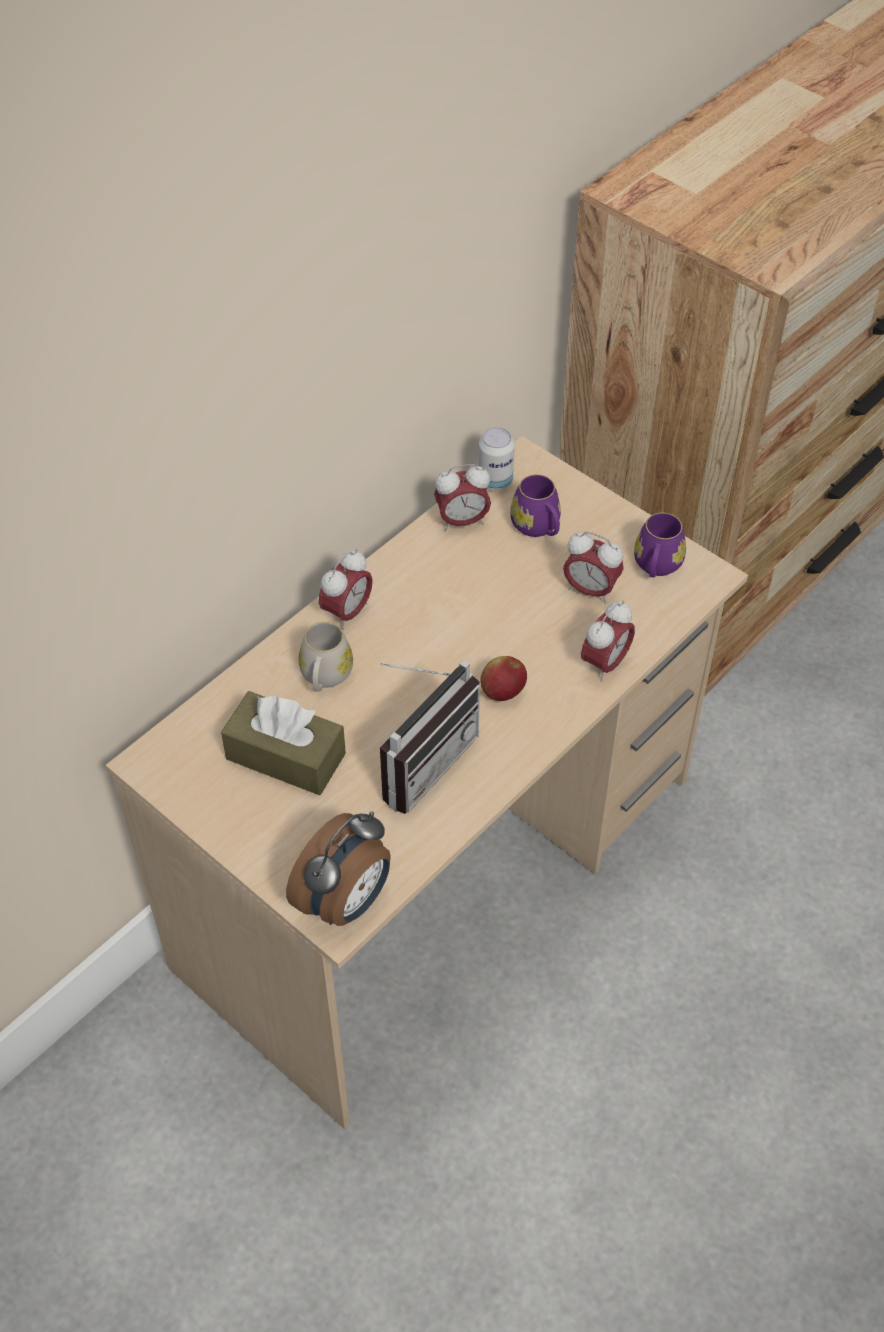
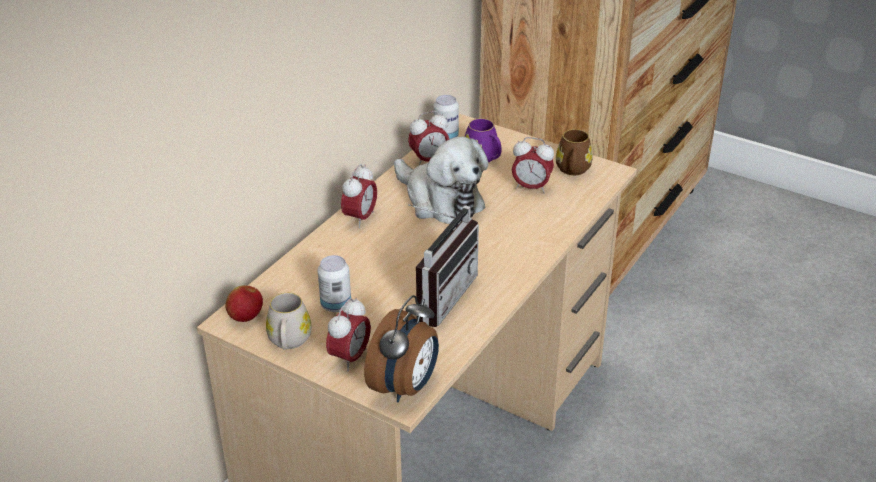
camera: 10 degrees left, 15 degrees down
brown tissue box [221,691,346,795] -> can [318,255,351,312]
white mug [299,622,353,692] -> white mug moved to [266,293,311,350]
apple [480,656,527,701] -> apple moved to [225,285,263,322]
alarm clock [581,601,635,682] -> alarm clock moved to [326,297,371,371]
purple mug [634,513,686,578] -> brown mug [556,129,593,175]
none -> plush toy [394,137,488,224]

